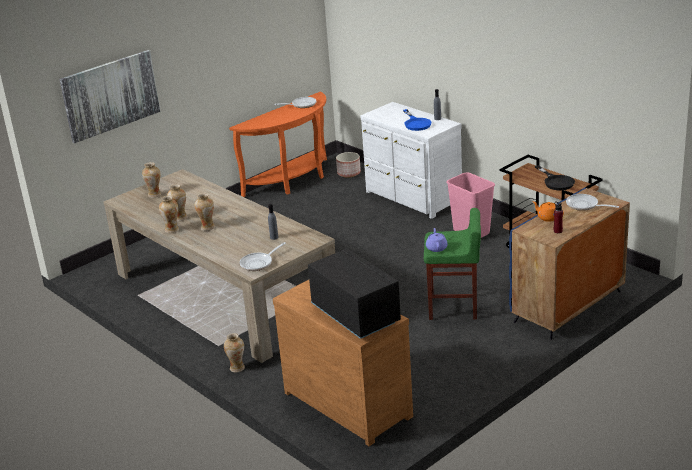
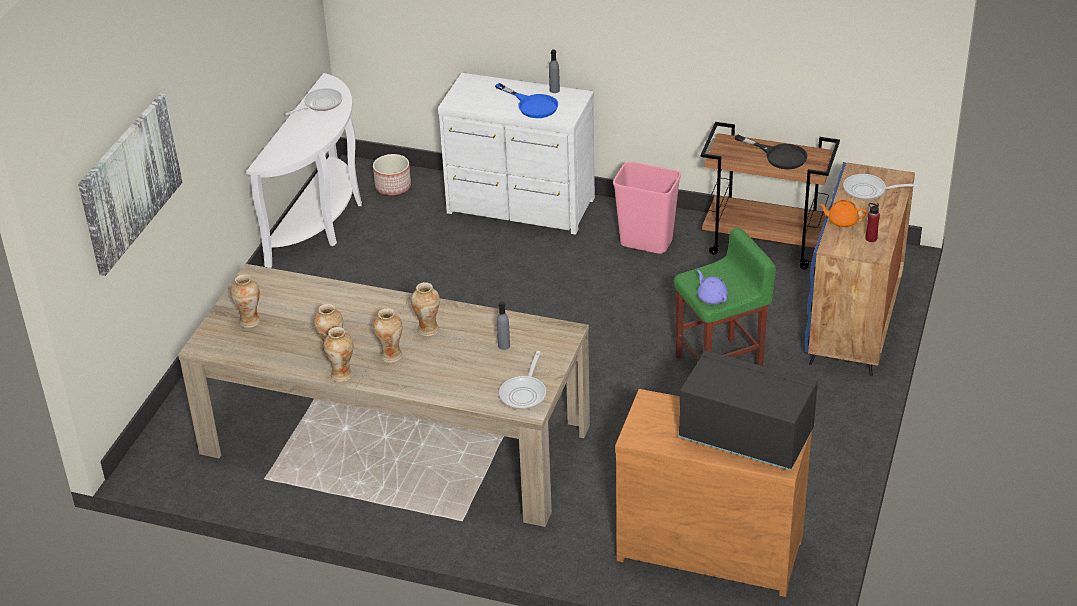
camera: 30 degrees left, 10 degrees up
vase [224,333,245,372] -> vase moved to [411,282,440,336]
orange console table [229,92,327,197] -> white console table [246,73,362,268]

